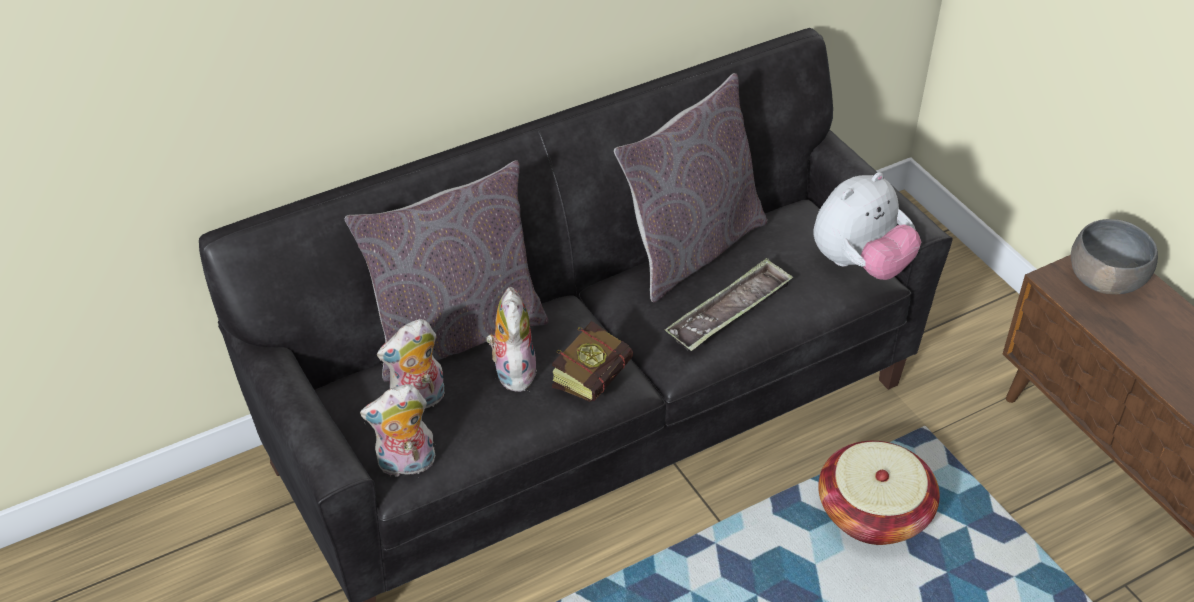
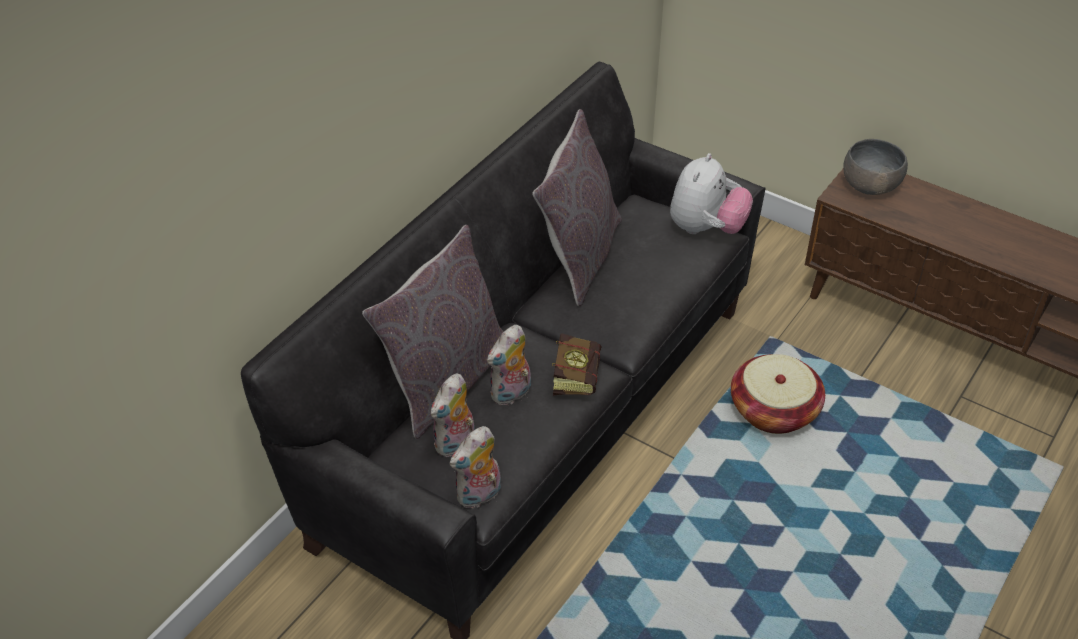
camera: 25 degrees left, 0 degrees up
plush toy [486,287,537,392] -> plush toy turned 105 degrees counterclockwise [487,325,531,405]
tray [665,258,793,351] -> none

